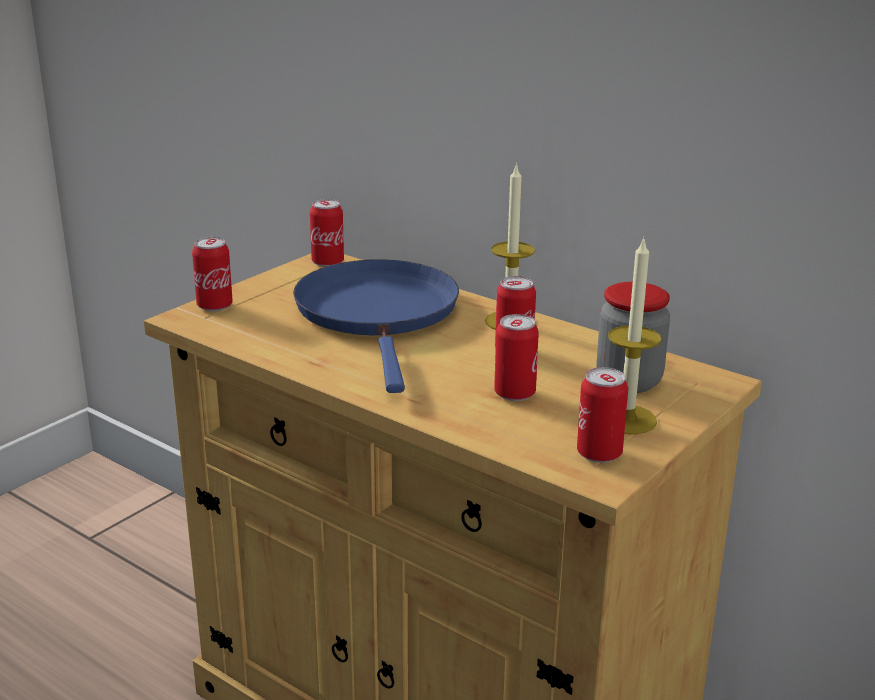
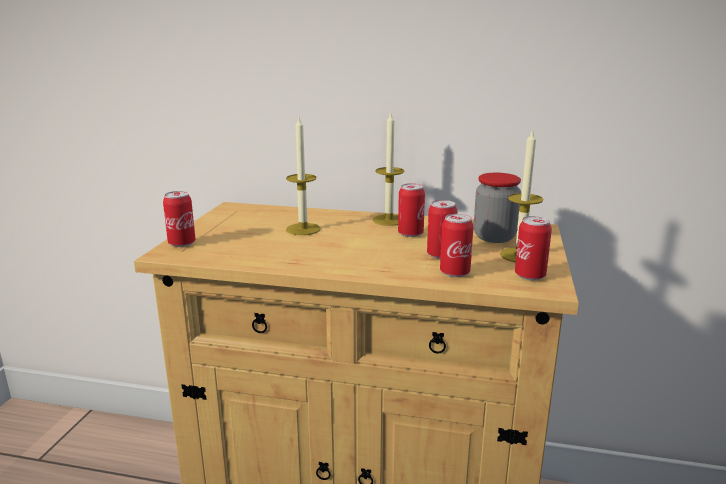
camera: 25 degrees left, 5 degrees down
blue frying pan [293,260,459,393] -> candle [286,118,321,235]
can [310,199,344,267] -> can moved to [440,214,474,277]

